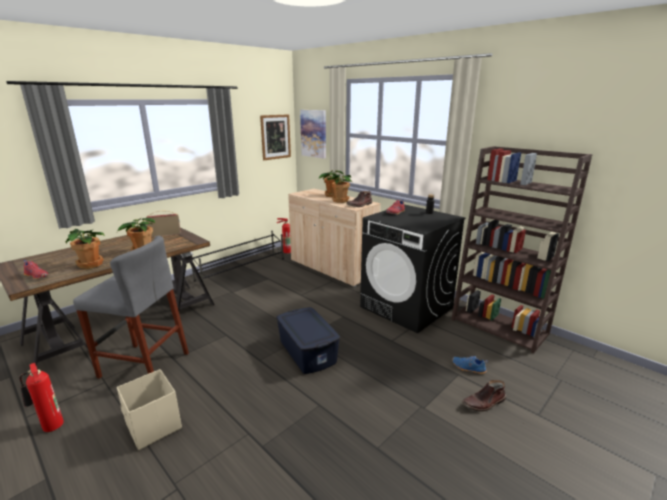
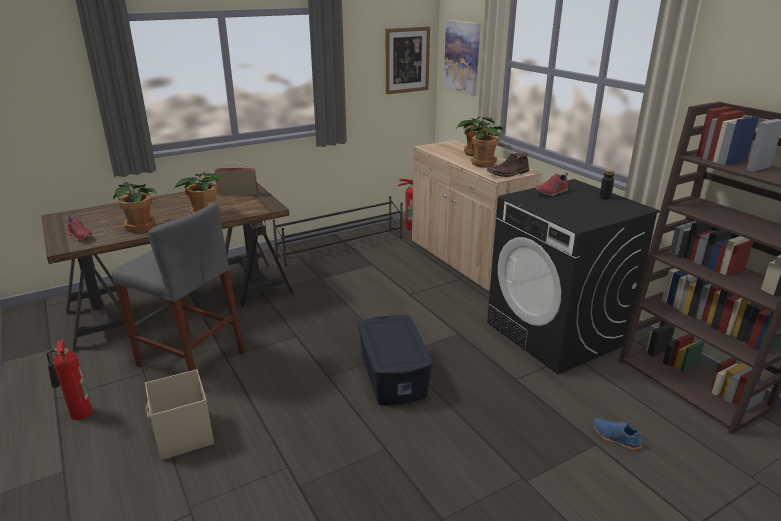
camera: 15 degrees right, 5 degrees up
brown boot [462,380,506,412] -> none

